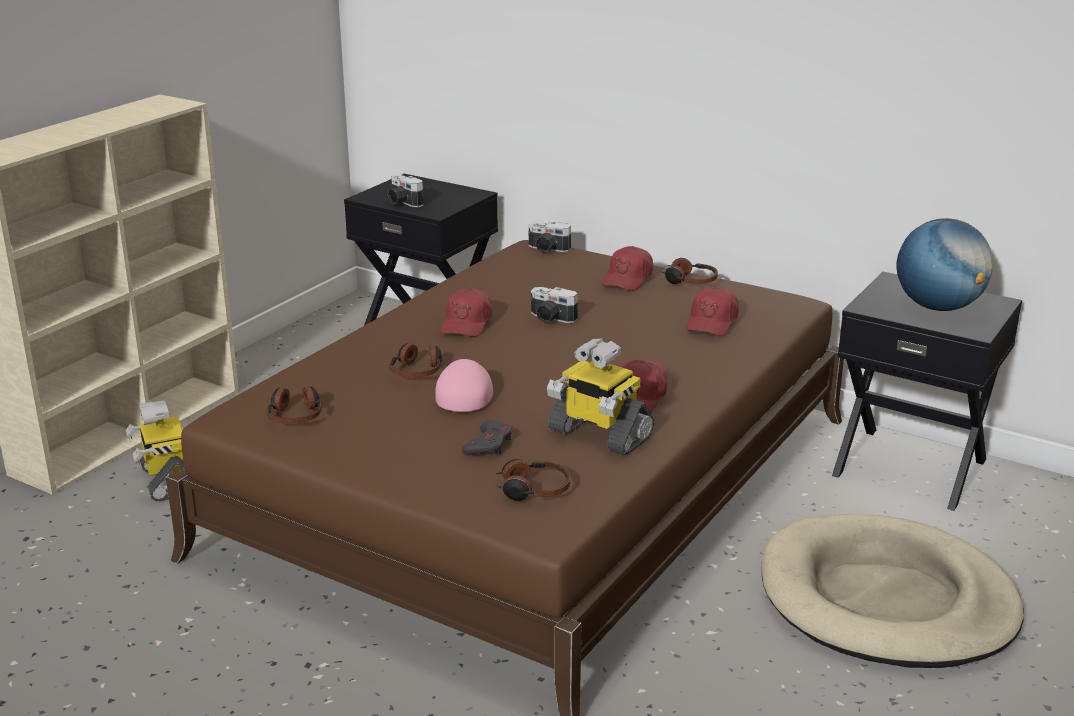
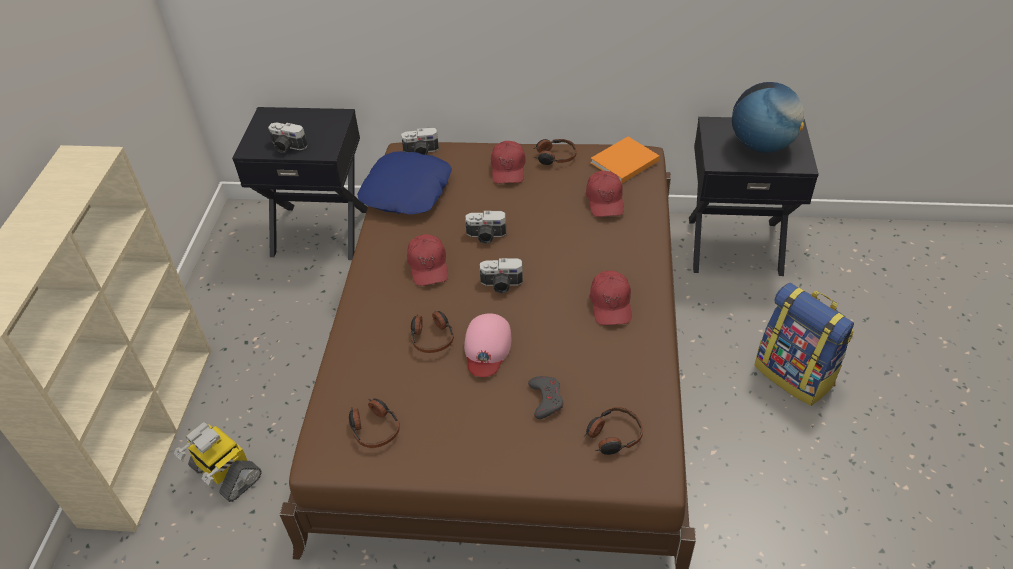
camera: 25 degrees left, 20 degrees up
pink cap [435,359,493,412] -> pink cap turned 150 degrees counterclockwise [464,313,511,377]
toy robot [547,338,654,455] -> none
beige dog bed [762,514,1024,668] -> backpack [755,283,854,406]
none -> blue pillow [357,151,452,215]
none -> camera [480,258,523,293]
none -> orange book [590,137,660,183]

